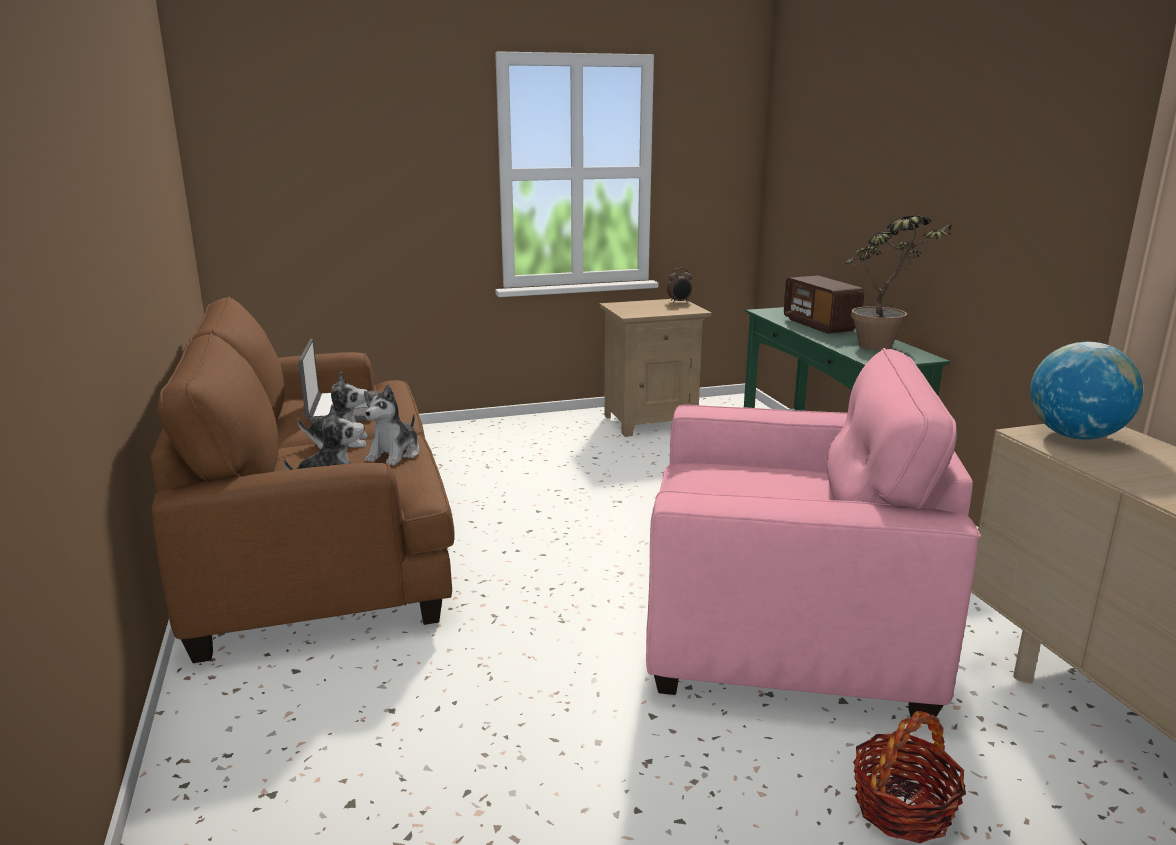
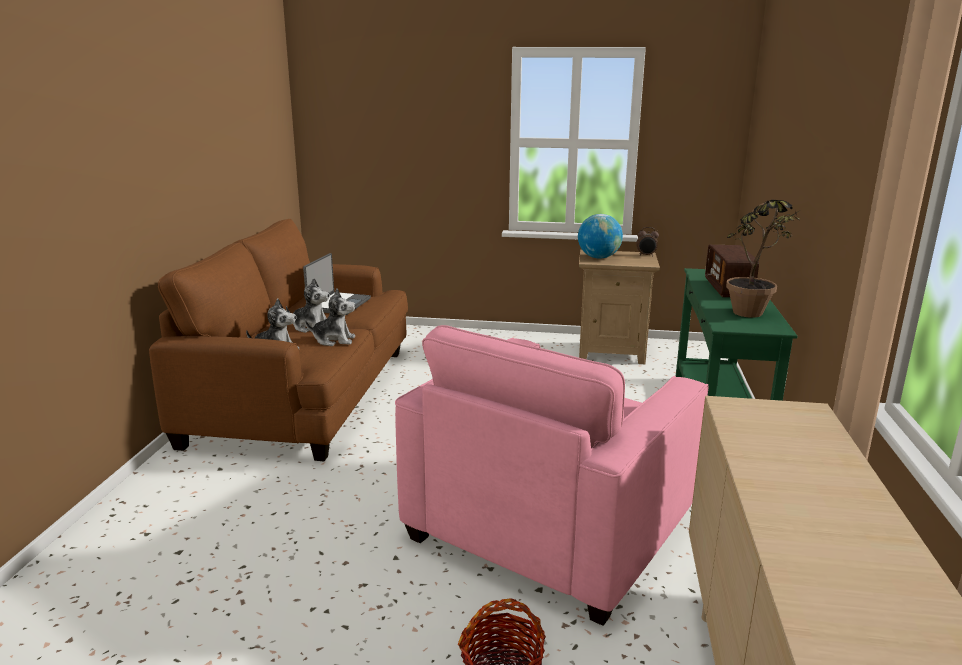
camera: 25 degrees right, 0 degrees up
plush toy [364,385,420,466] -> plush toy turned 135 degrees counterclockwise [305,288,356,346]
pink armchair [646,348,981,717] -> pink armchair turned 90 degrees clockwise [395,325,708,626]
globe [1030,342,1143,440] -> globe moved to [578,214,623,259]

